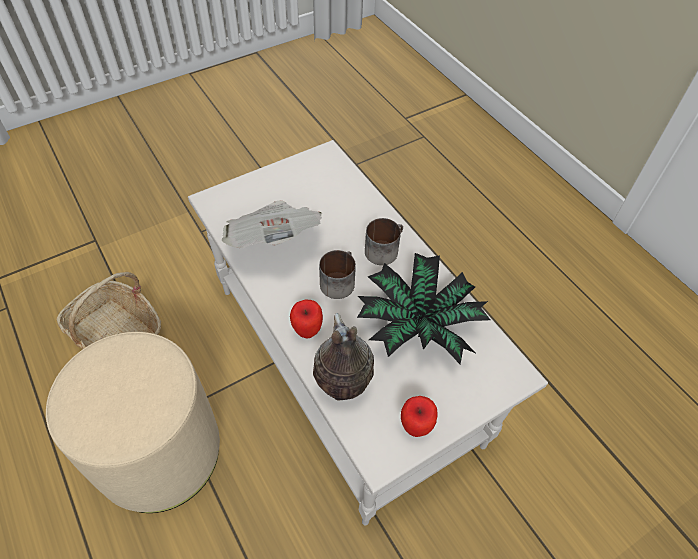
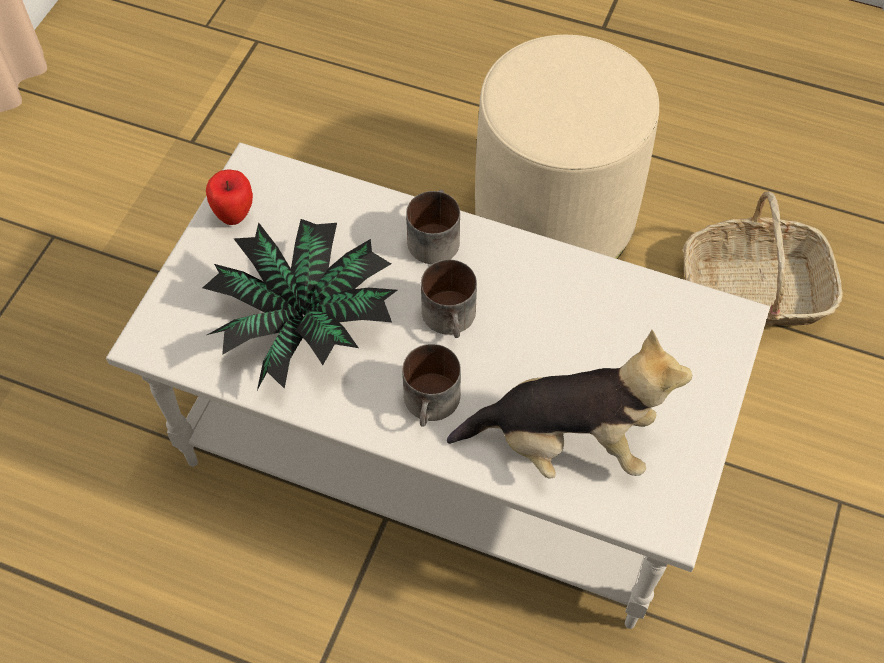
camera: 145 degrees right, 5 degrees up
newspaper [222,200,322,248] -> none
apple [290,300,323,338] -> mug [406,190,460,264]
vase [313,313,374,401] -> none
none -> plush toy [447,330,692,479]

